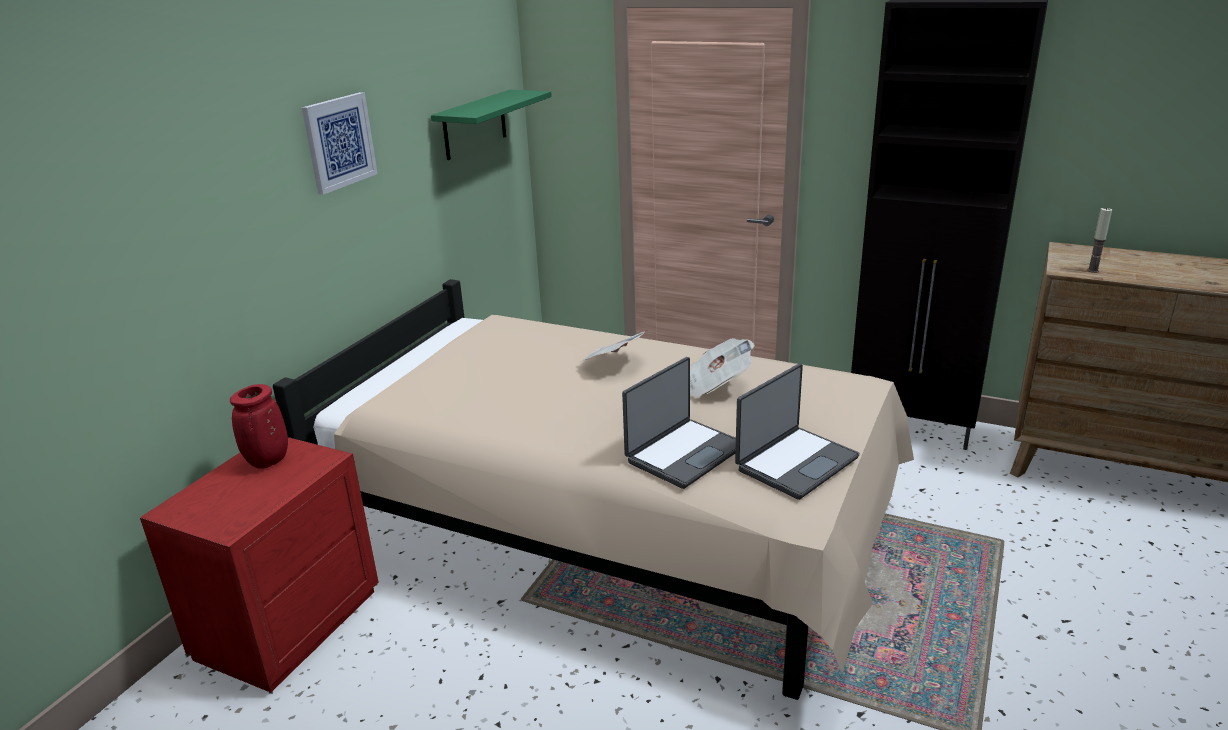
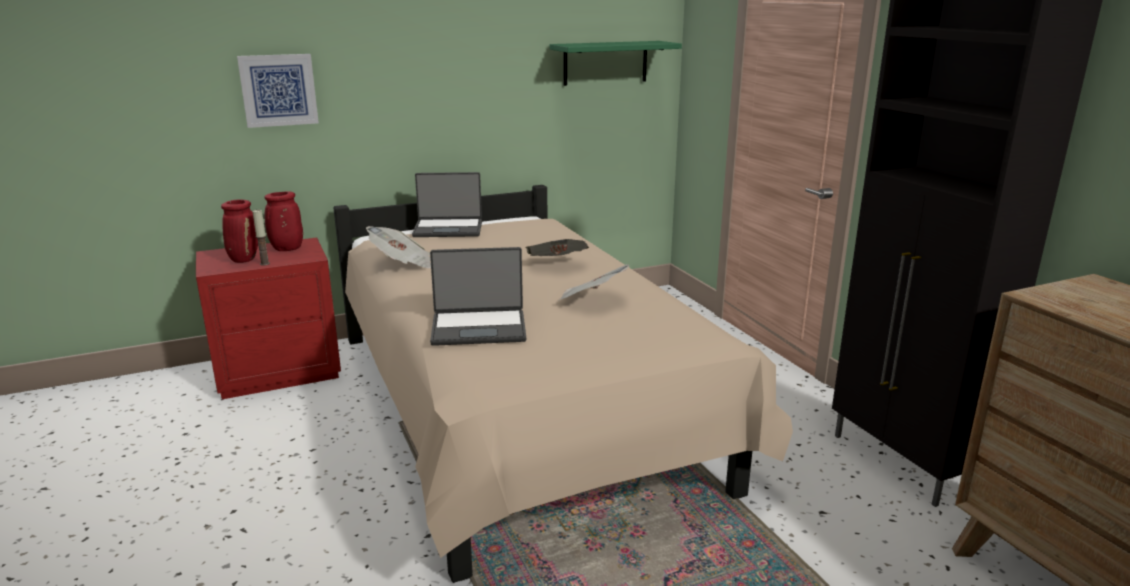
camera: 40 degrees right, 5 degrees down
picture [302,92,378,195] -> picture moved to [237,54,319,128]
laptop [735,364,860,500] -> laptop moved to [412,172,482,237]
candle [1087,207,1112,273] -> candle moved to [252,209,270,266]
none -> red vase [221,199,258,263]
none -> newspaper [366,226,431,269]

